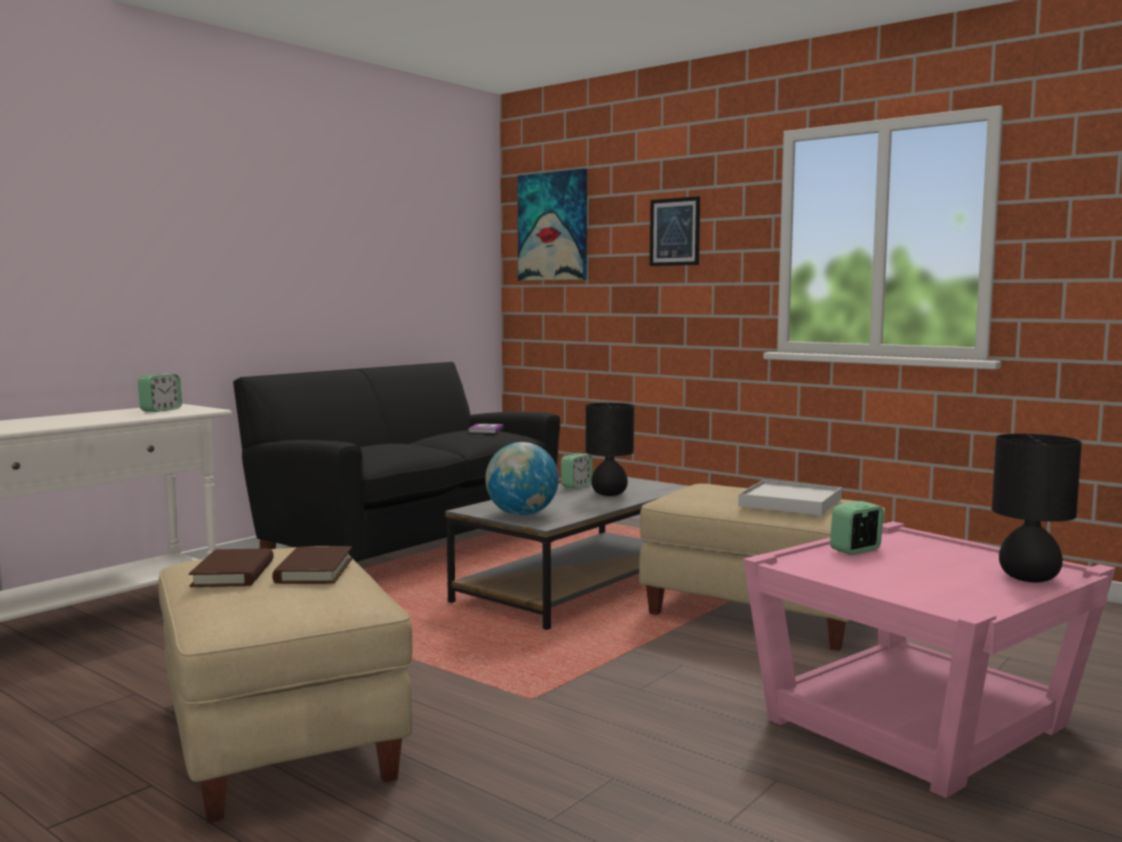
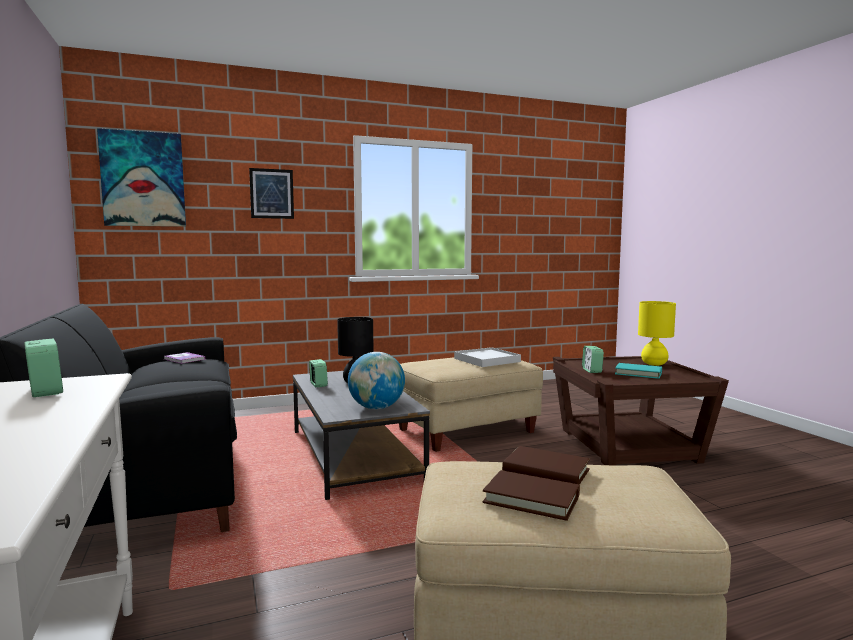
camera: 60 degrees left, 0 degrees up
pink side table [743,521,1116,798] -> brown side table [553,356,729,465]
black table lamp [992,434,1082,582] -> yellow table lamp [638,301,676,366]
none -> turquoise book [615,363,662,379]

